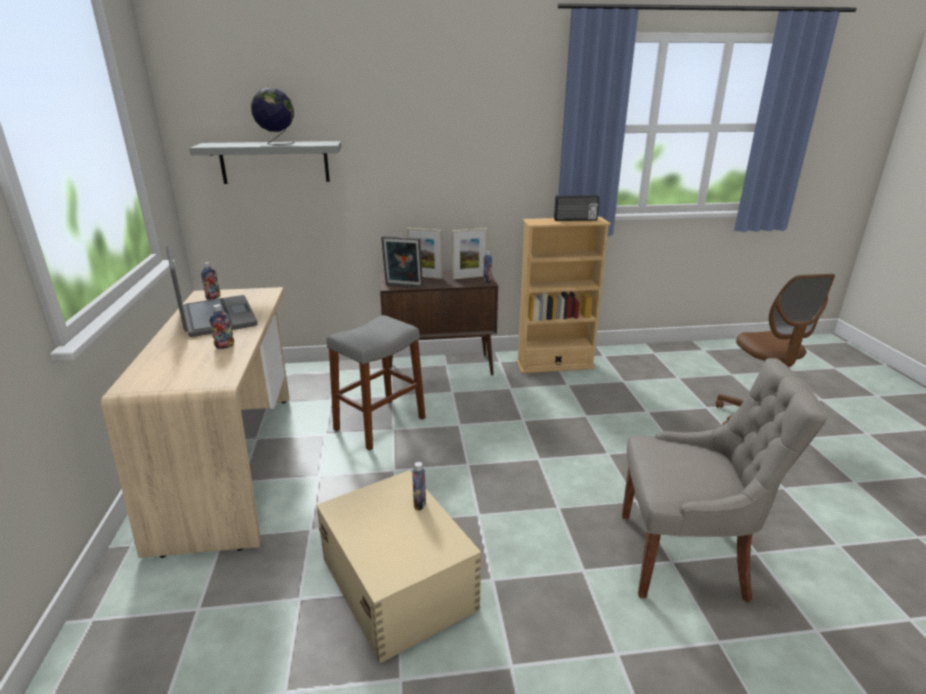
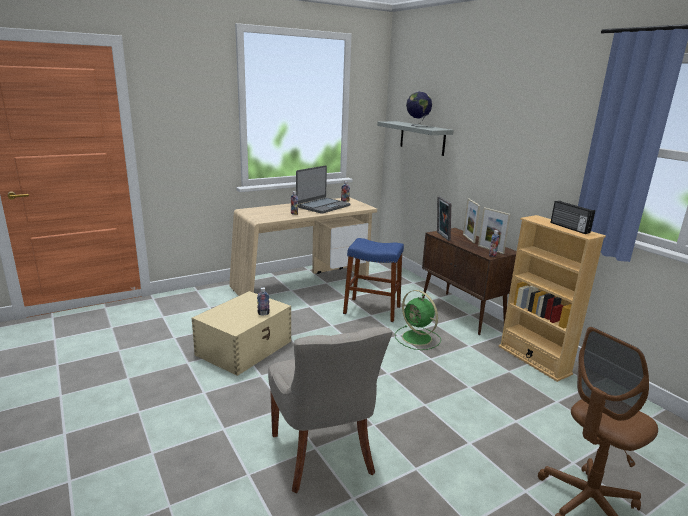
camera: 65 degrees right, 5 degrees down
grey stool [327,315,425,451] -> blue stool [343,238,404,322]
none -> green fan [395,290,441,350]

